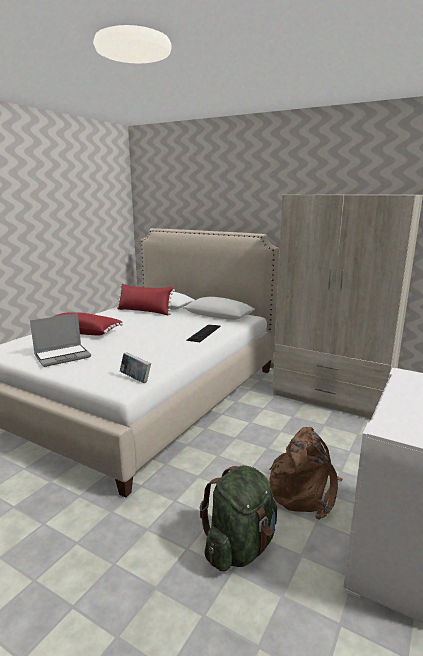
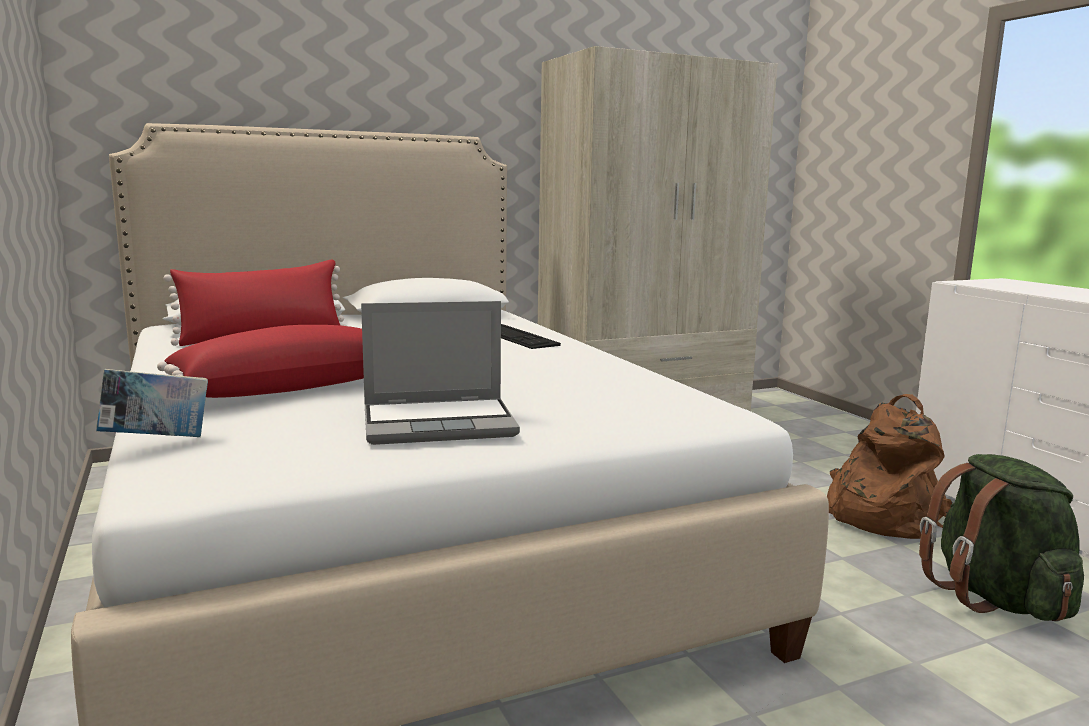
camera: 55 degrees left, 5 degrees down
laptop [30,313,91,367] -> laptop turned 75 degrees clockwise [361,301,520,445]
book [120,352,151,383] -> book moved to [96,369,208,437]

